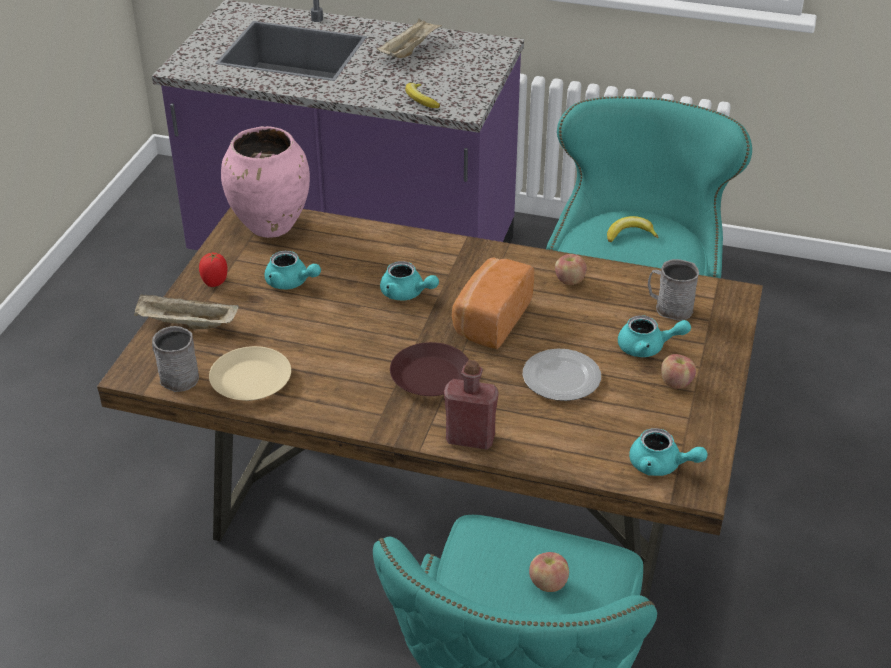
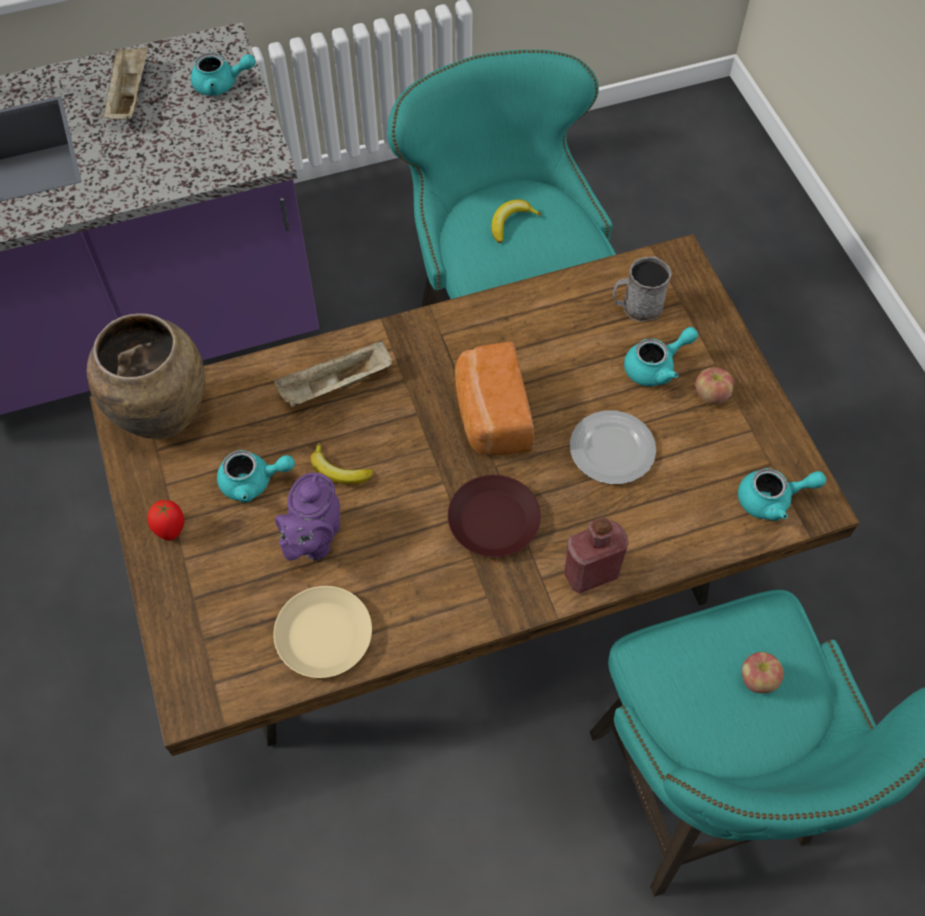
camera: 35 degrees left, 20 degrees up
beige tray [134,294,239,329] -> beige tray moved to [274,341,392,407]
grey mug [152,326,199,392] -> none
pink vase [221,126,310,238] -> brown vase [87,313,205,439]
turquoise teapot [380,261,439,301] -> turquoise teapot moved to [191,53,256,96]
banana [405,83,440,108] -> banana moved to [311,443,374,484]
apple [555,254,587,285] -> none
none -> purple teapot [275,473,340,560]

